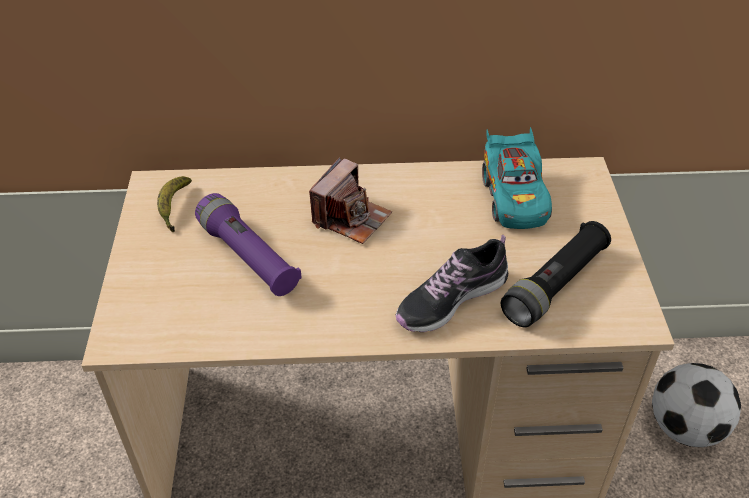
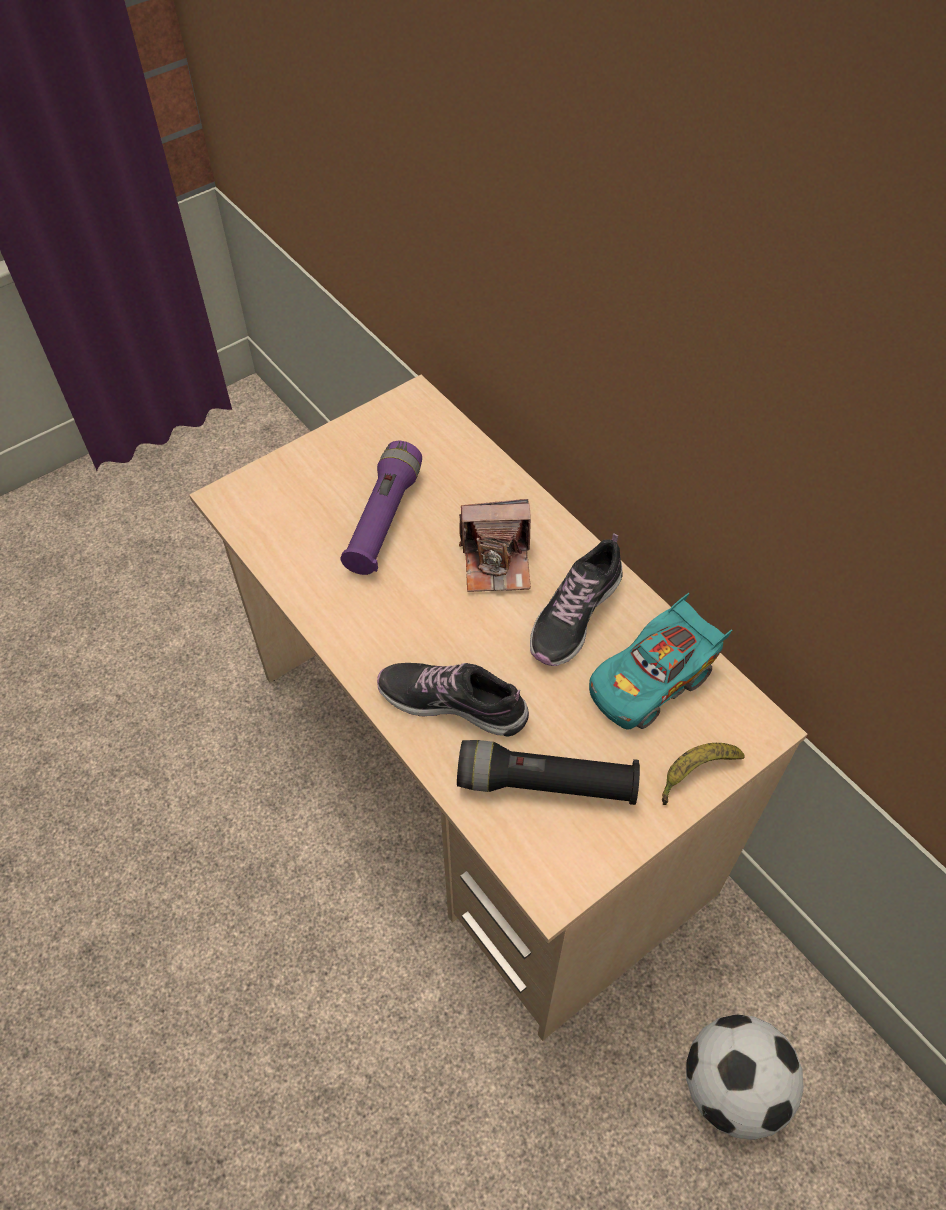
camera: 55 degrees right, 10 degrees up
banana [157,176,192,233] -> banana moved to [662,743,745,805]
none -> shoe [530,533,623,666]

